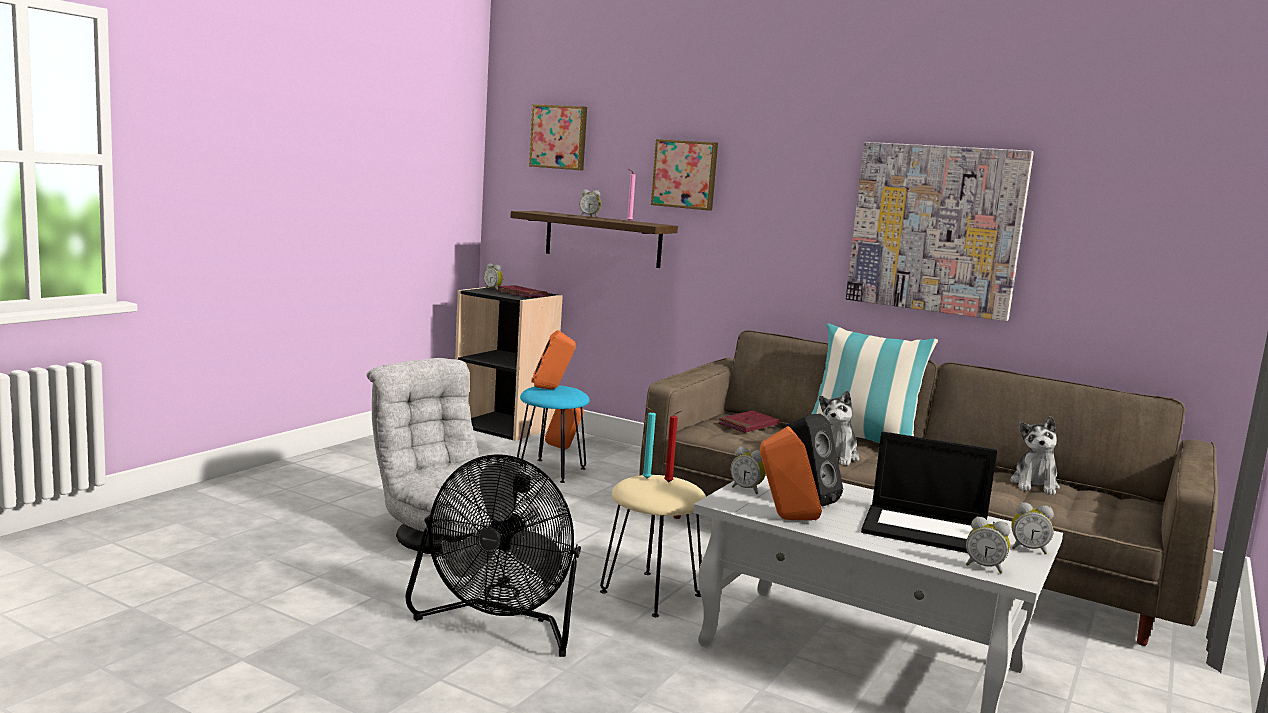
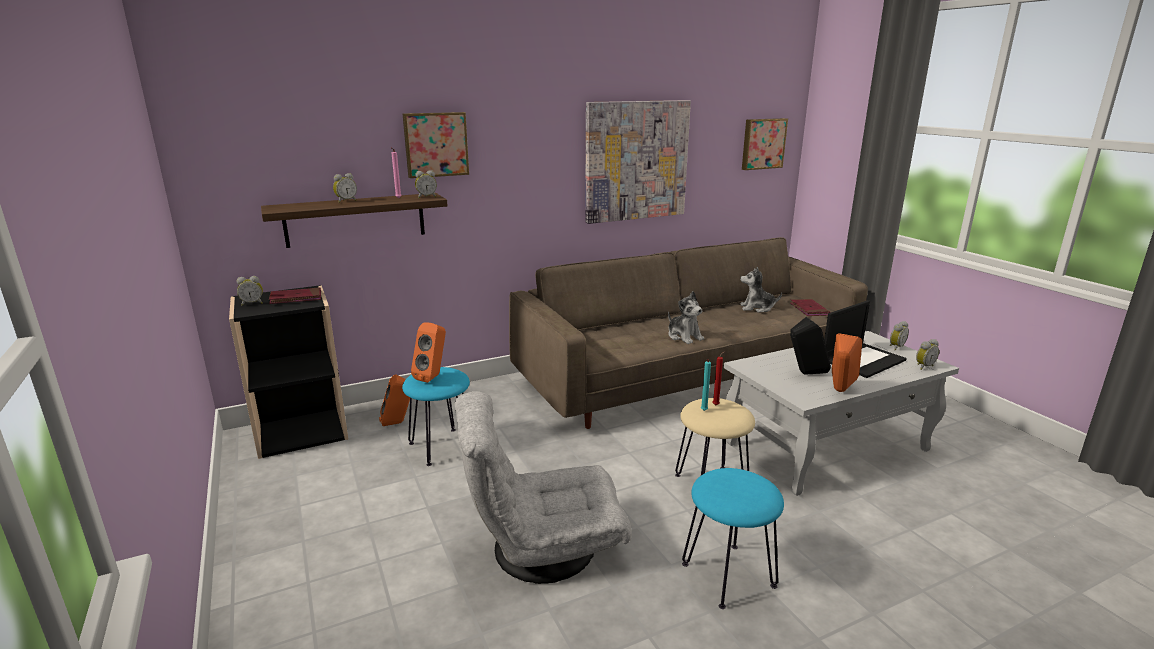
camera: 55 degrees left, 10 degrees up
black fan [406,454,581,657] -> turquoise stool [682,468,784,609]
picture [529,104,587,170] -> picture moved to [742,118,788,170]
red book [718,410,780,433] -> red book moved to [790,299,831,316]
alarm clock [730,446,766,494] -> alarm clock moved to [415,170,437,198]
pillow [811,323,938,443] -> none
plush toy [1010,416,1060,495] -> plush toy turned 135 degrees clockwise [740,267,782,313]

